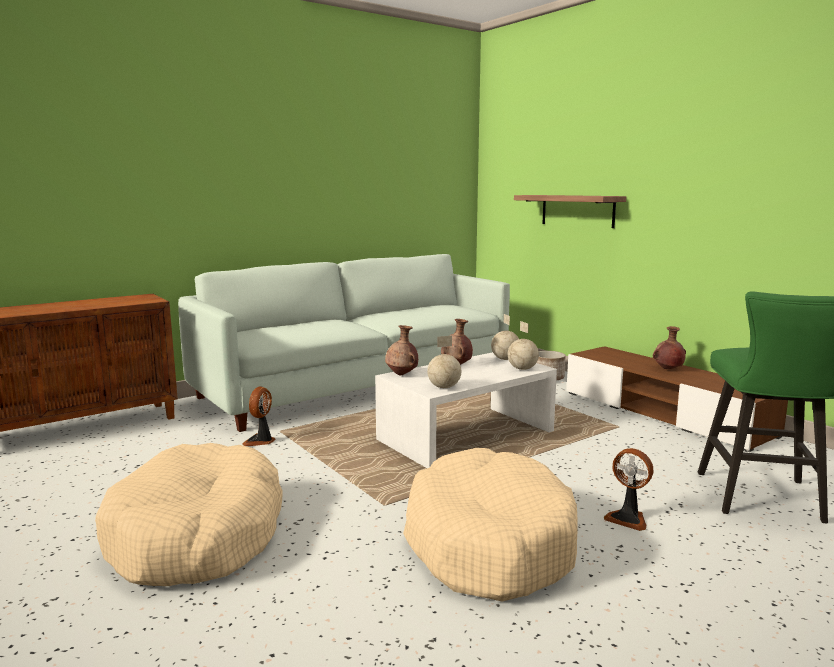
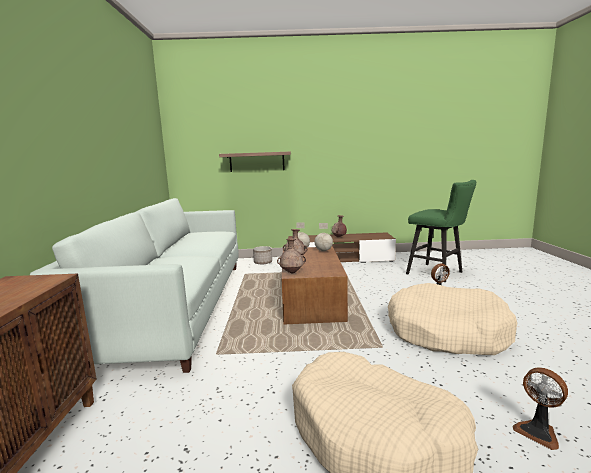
camera: 55 degrees left, 0 degrees up
fan [242,386,276,446] -> fan moved to [512,367,568,450]
white coffee table [375,352,557,468] -> brown coffee table [282,246,348,324]
globe [427,336,461,388] -> none

